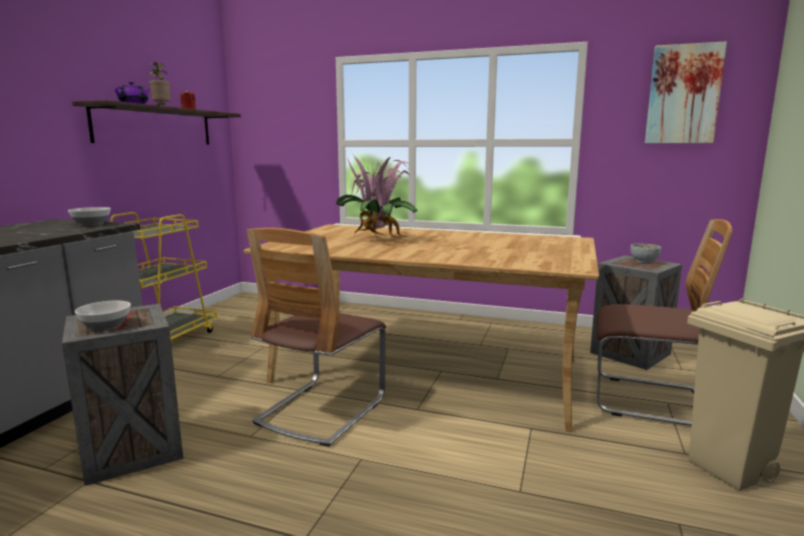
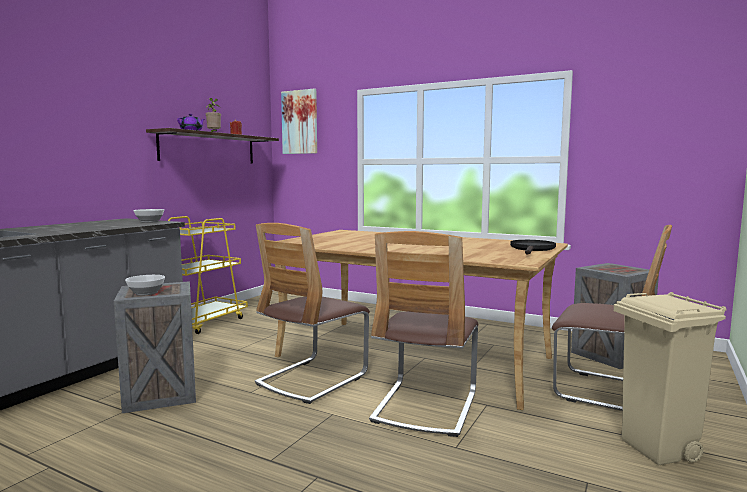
camera: 10 degrees right, 5 degrees down
potted plant [336,154,418,241] -> none
bowl [630,244,661,263] -> none
picture [645,41,727,143] -> picture moved to [281,89,317,154]
none -> chair [369,231,478,437]
none -> black frying pan [510,240,556,255]

